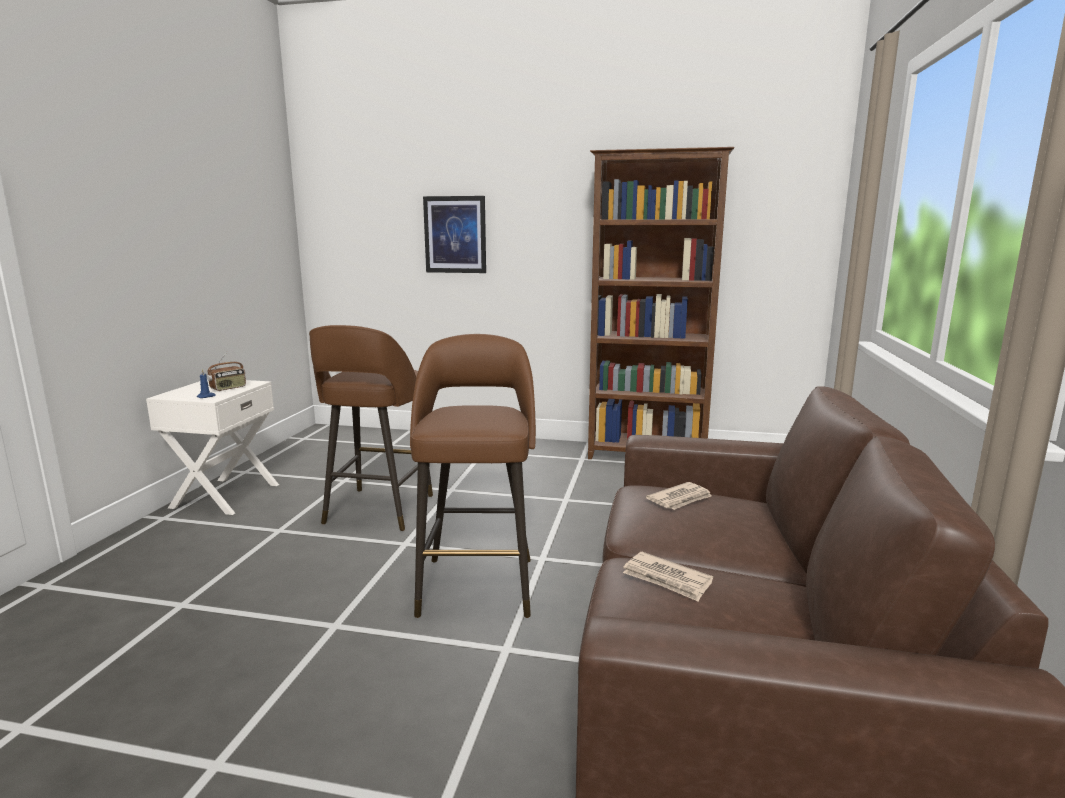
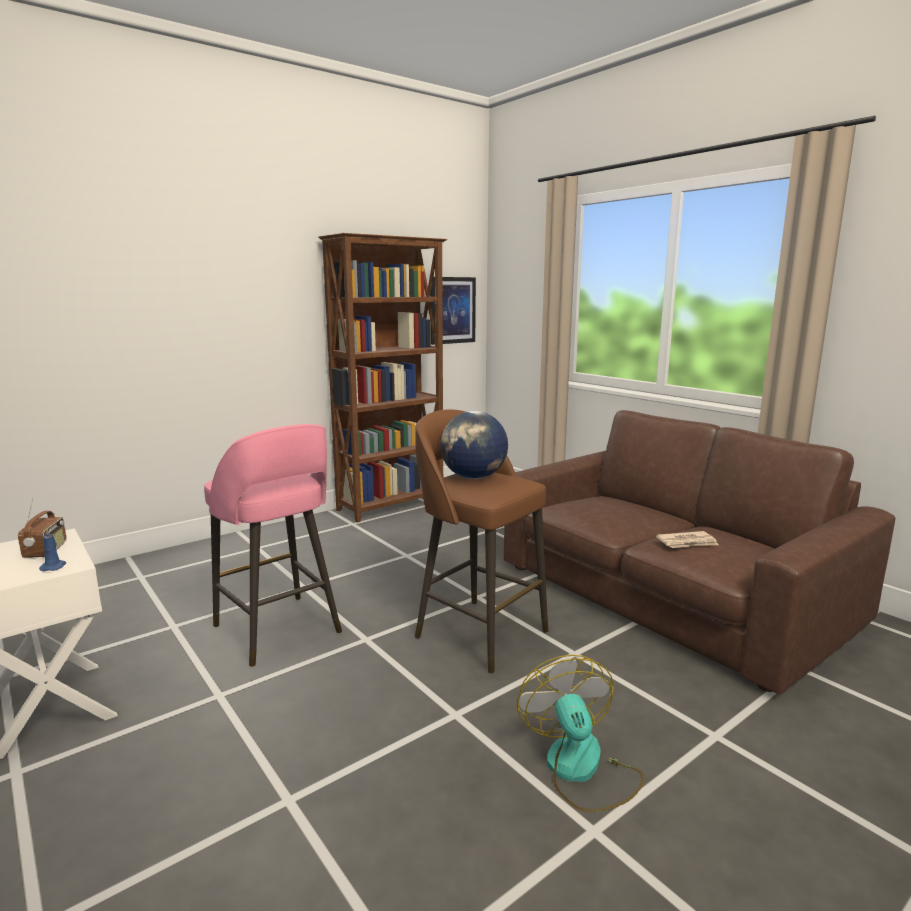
camera: 50 degrees left, 0 degrees up
brown stool [309,325,433,531] -> pink stool [204,424,342,667]
picture [423,196,486,273] -> picture moved to [430,277,476,345]
newspaper [646,482,712,510] -> none
none -> globe [440,411,508,479]
none -> fan [517,655,644,812]

